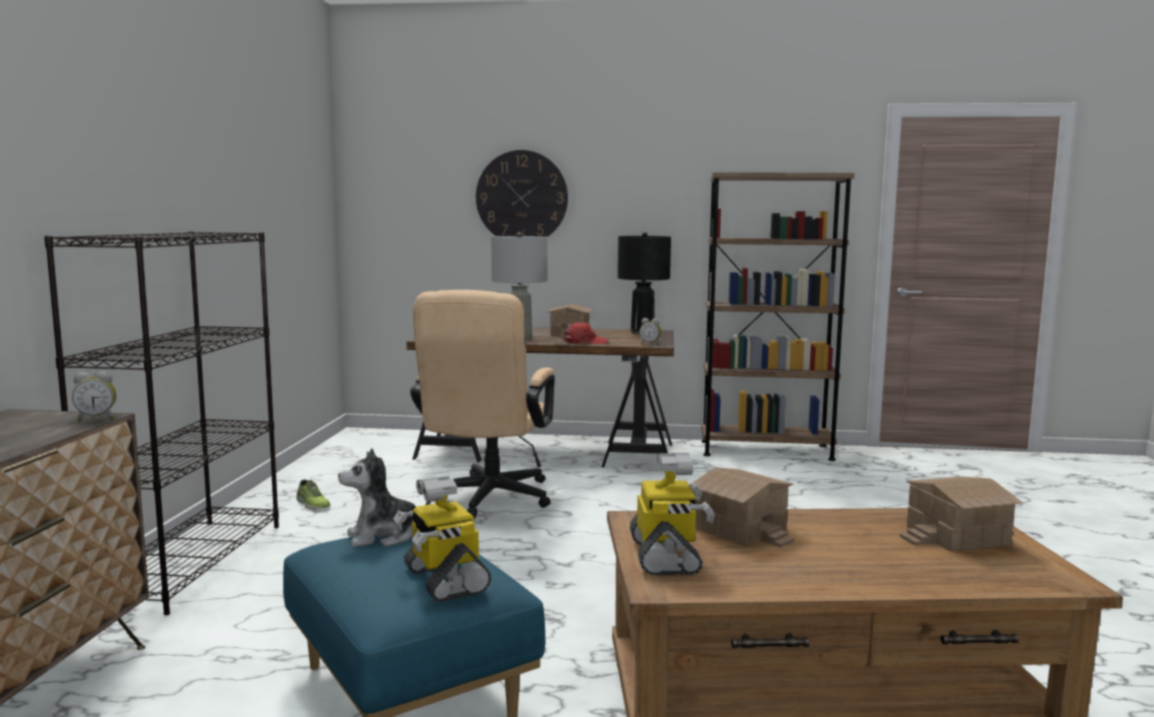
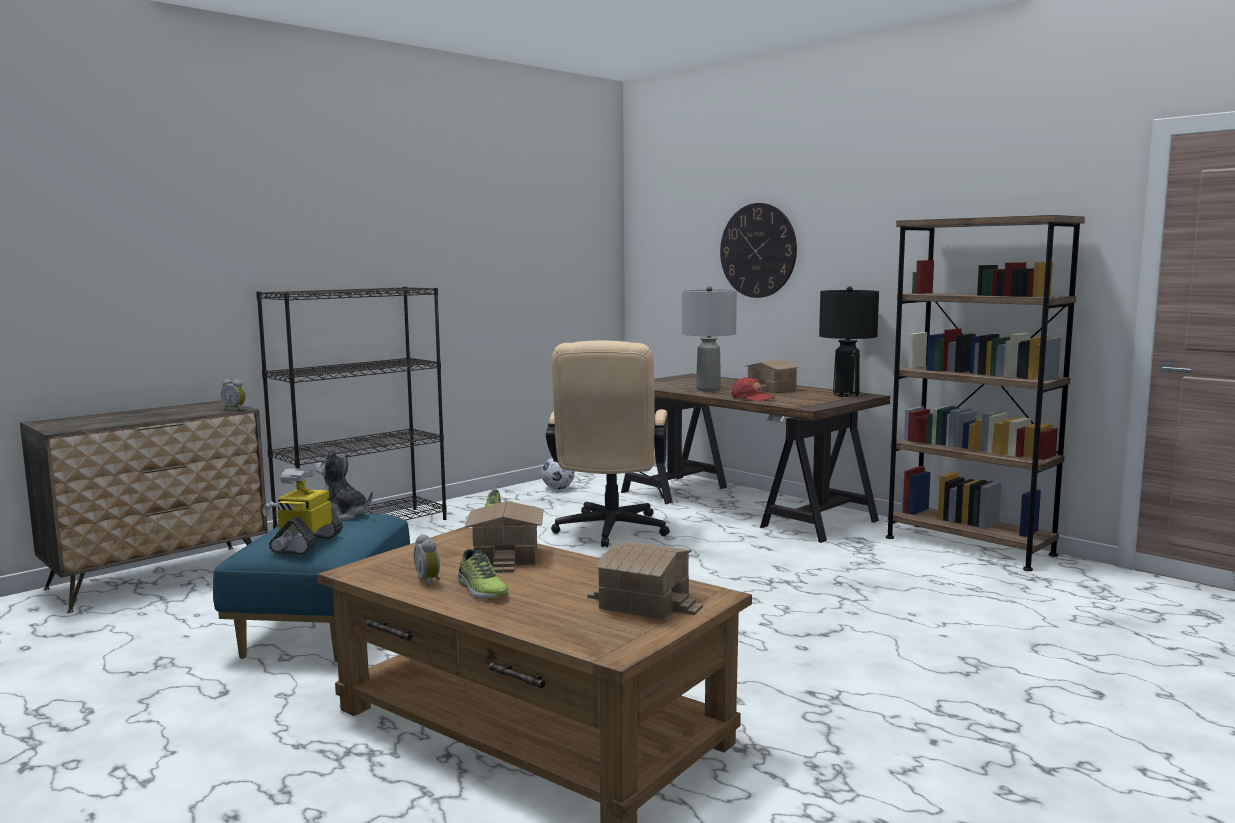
camera: 40 degrees right, 0 degrees up
beige office chair [410,290,555,519] -> beige office chair turned 45 degrees counterclockwise [546,341,670,547]
toy robot [630,452,715,575] -> none
alarm clock [639,318,661,345] -> alarm clock moved to [414,534,440,587]
none -> shoe [458,549,509,599]
none -> football [542,458,575,490]

